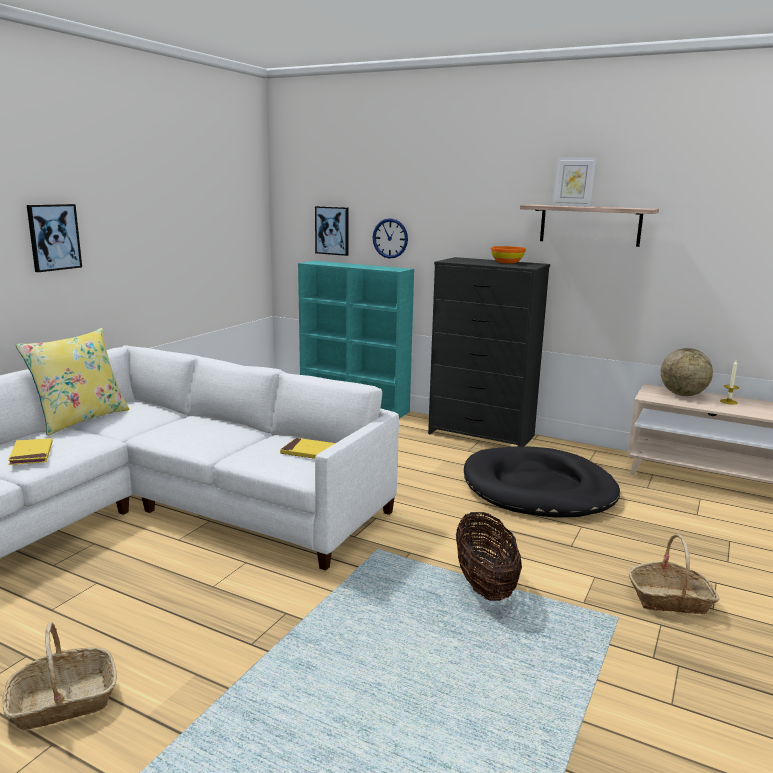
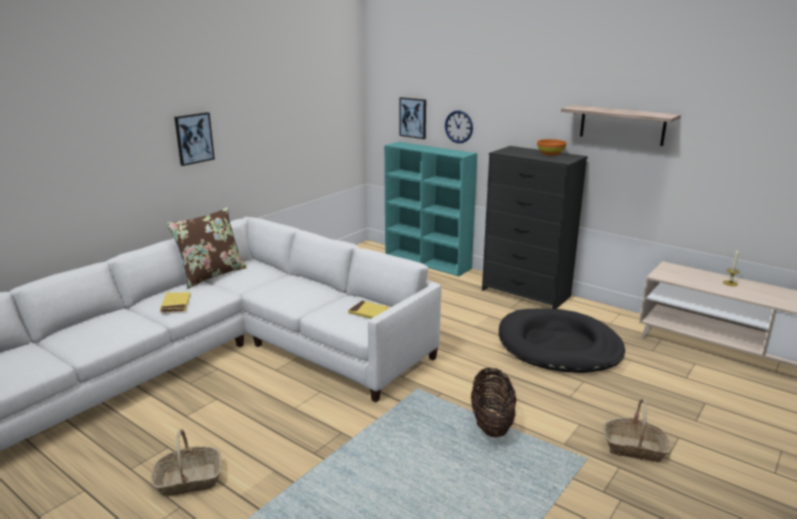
camera: 10 degrees right, 5 degrees up
yellow pillow [16,328,130,436] -> brown pillow [166,207,247,289]
picture frame [552,157,597,207] -> none
globe [661,348,713,396] -> none

